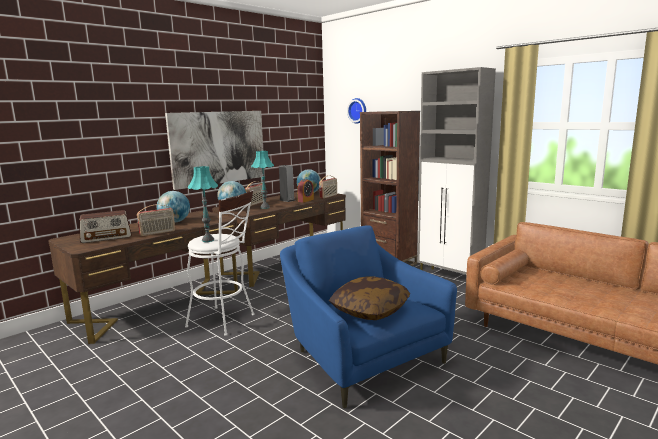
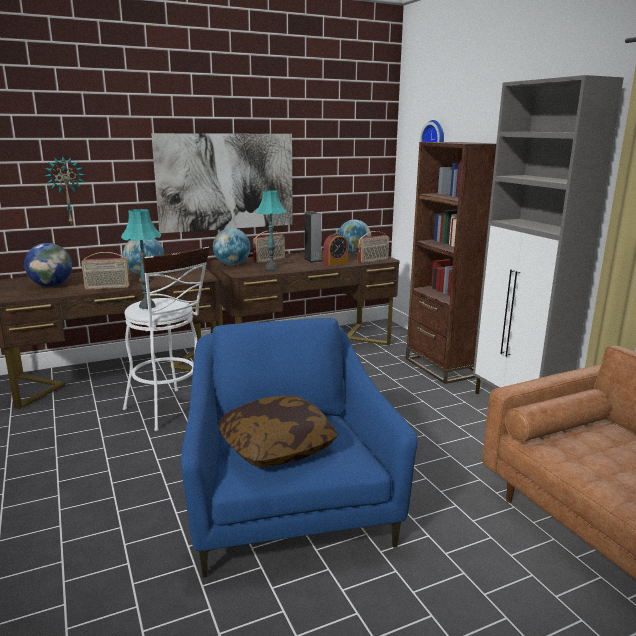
camera: 20 degrees right, 5 degrees up
radio [79,210,132,243] -> globe [24,243,72,287]
none -> wall clock [45,156,84,225]

